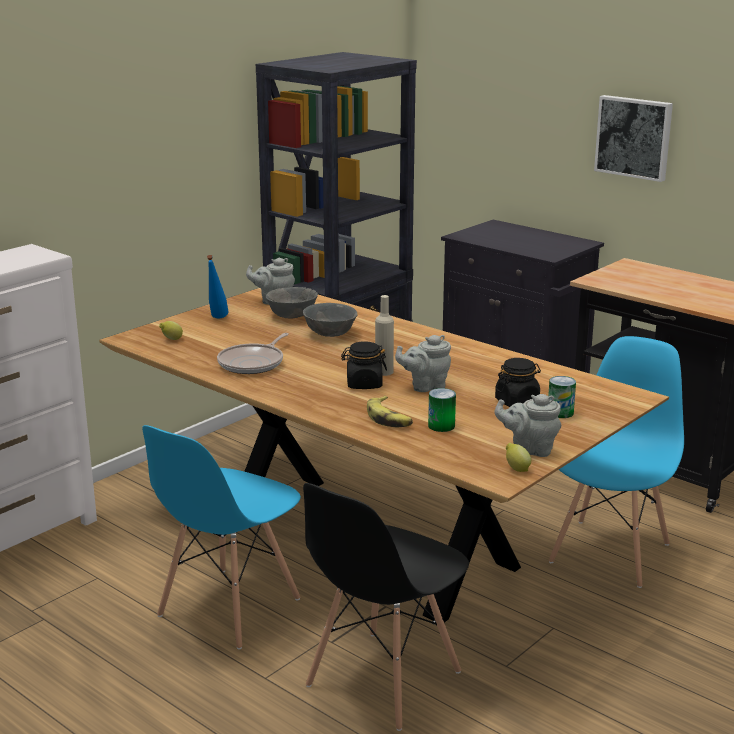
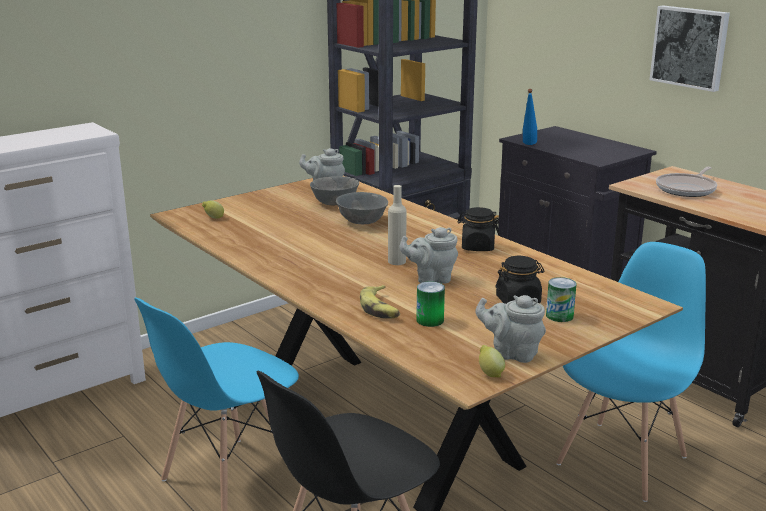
camera: 10 degrees right, 0 degrees up
blue bottle [207,255,228,318] -> blue bottle moved to [523,89,537,145]
frying pan [217,333,289,374] -> frying pan moved to [656,167,717,197]
black jar [341,341,387,389] -> black jar moved to [457,207,500,251]

